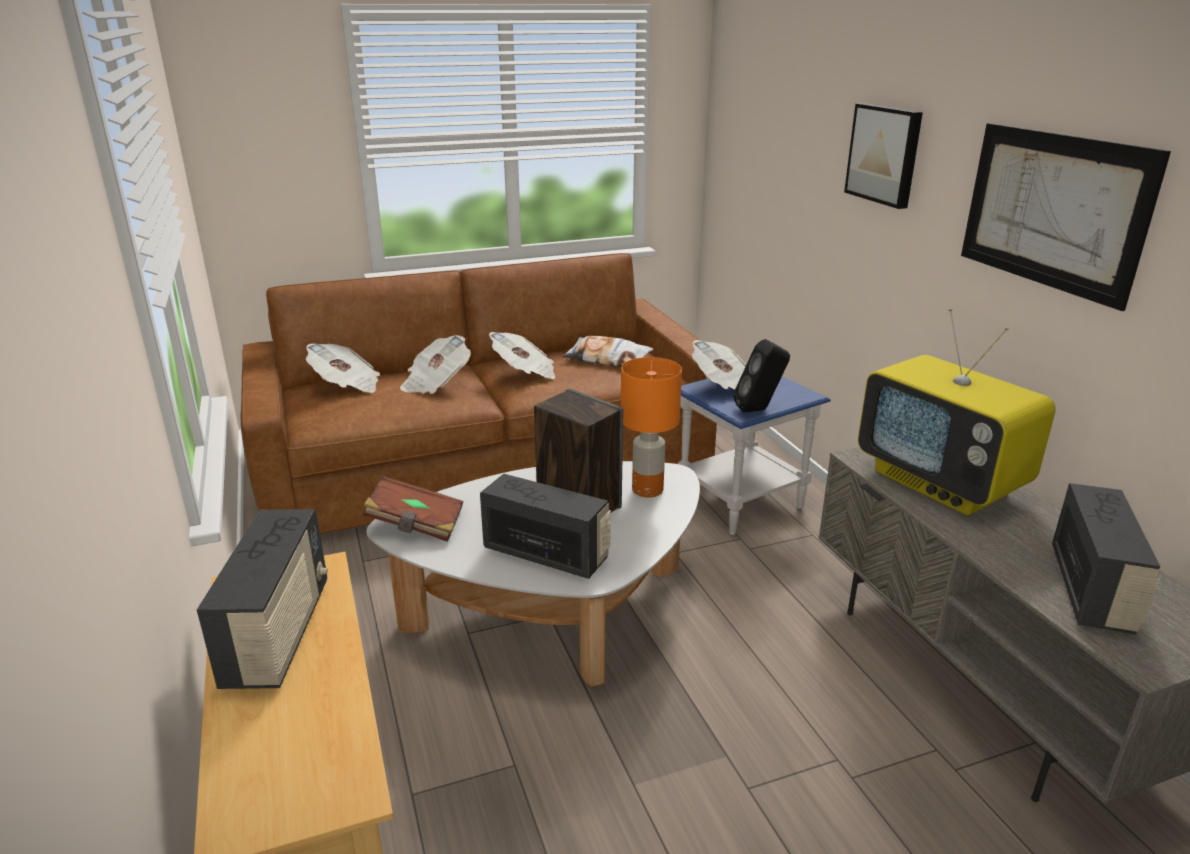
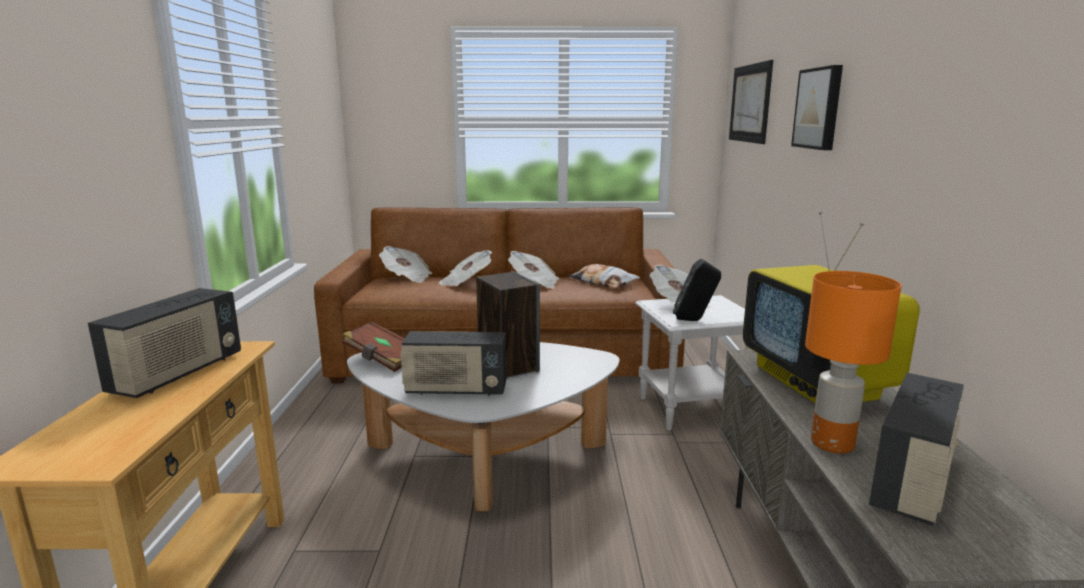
camera: 20 degrees right, 10 degrees down
radio [480,474,611,579] -> radio turned 135 degrees clockwise [400,331,507,396]
orange table lamp [621,357,682,497] -> orange table lamp moved to [805,271,901,453]
blue side table [677,376,831,535] -> white side table [635,295,751,430]
picture [961,123,1171,311] -> picture moved to [729,60,773,144]

